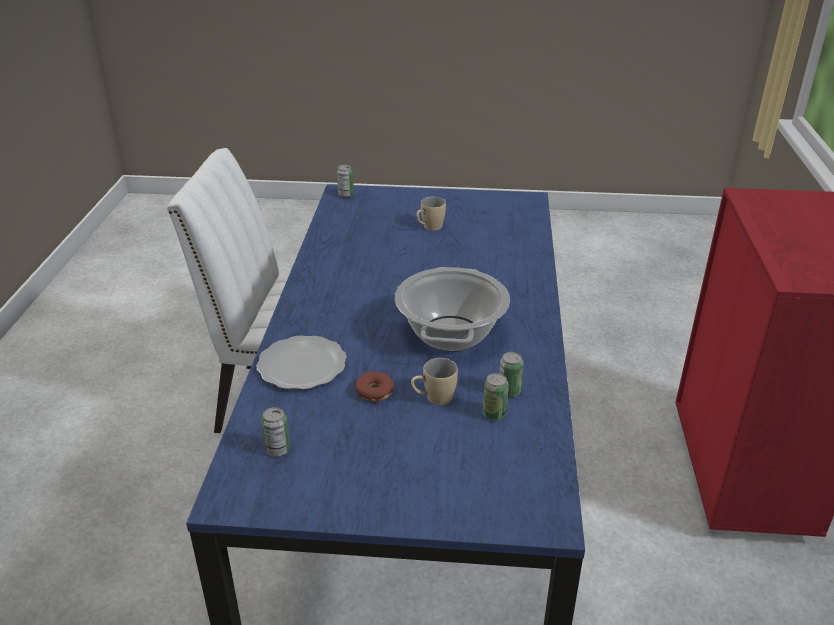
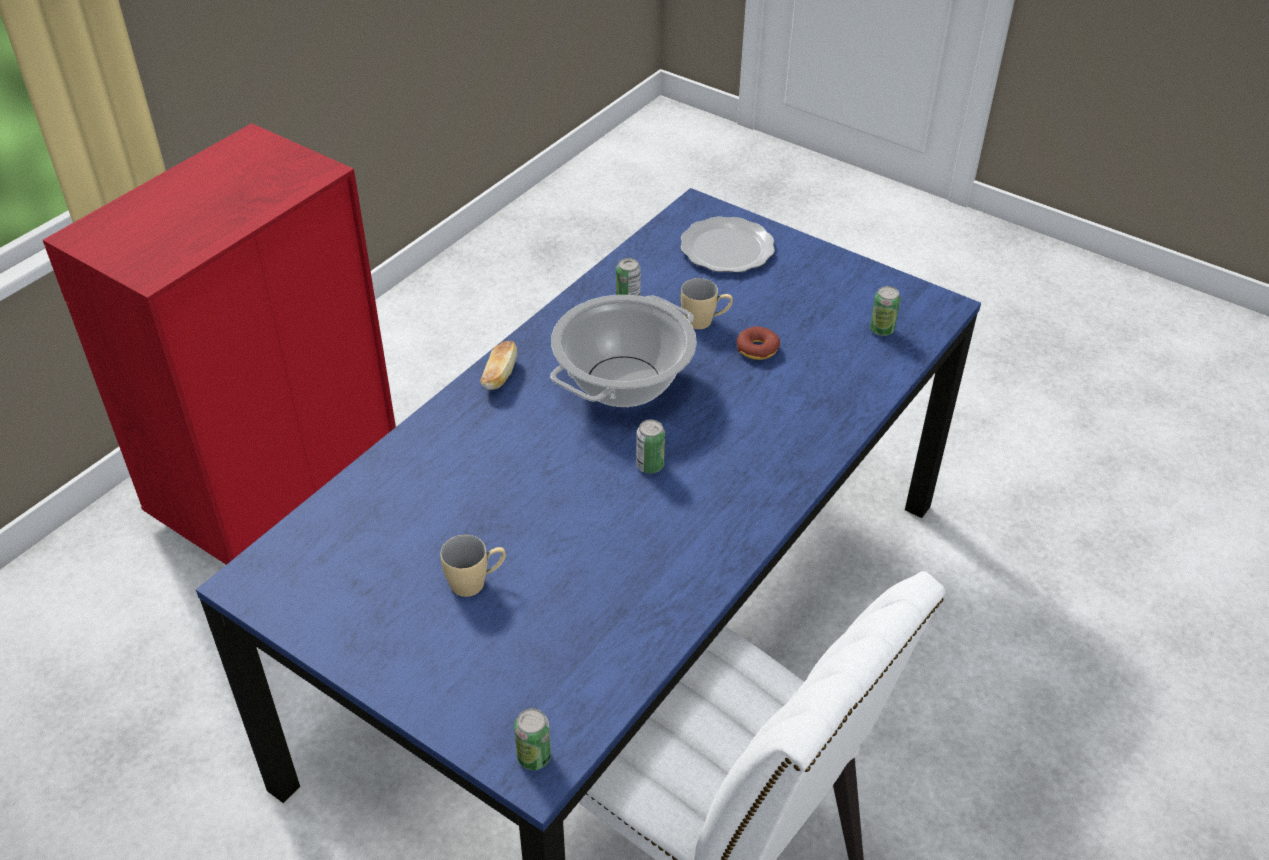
camera: 150 degrees left, 10 degrees up
plate [256,335,347,390] -> plate moved to [680,216,775,273]
can [483,373,509,420] -> can moved to [636,419,665,474]
none -> bread [481,341,517,390]

